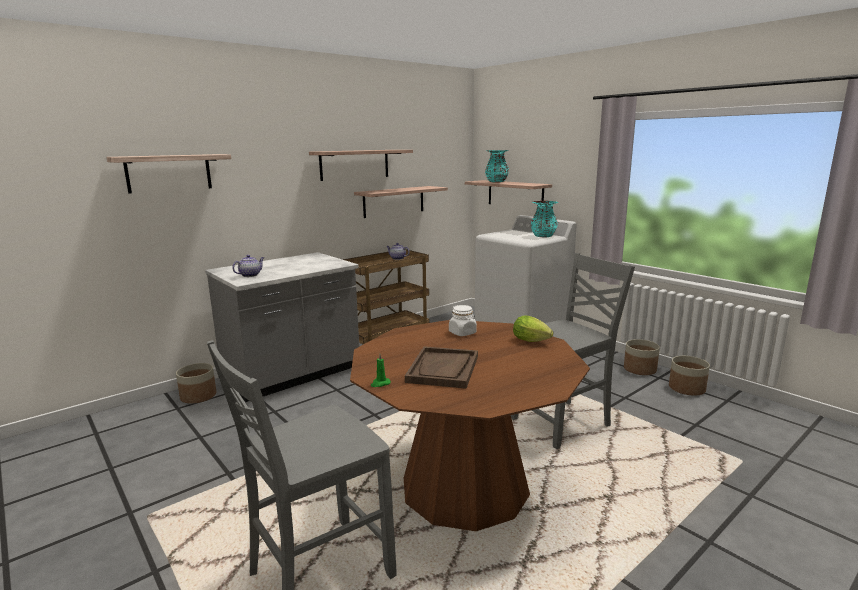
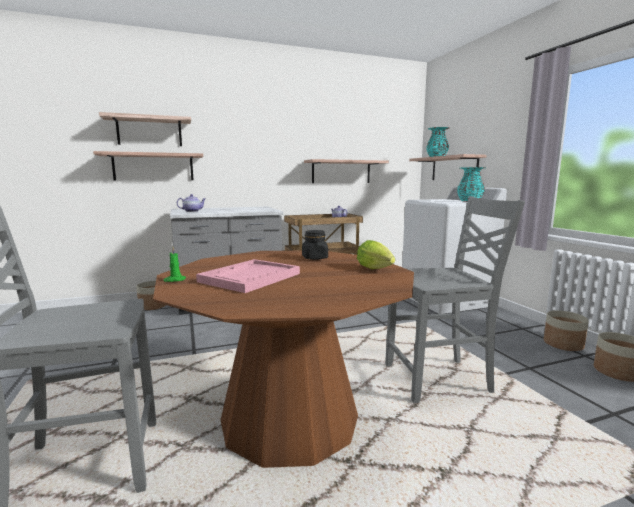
camera: 20 degrees right, 5 degrees down
shelf [309,150,413,181] -> shelf moved to [93,151,203,180]
brown tray [405,346,478,389] -> pink tray [196,259,300,293]
white jar [449,305,477,336] -> black jar [302,230,328,260]

